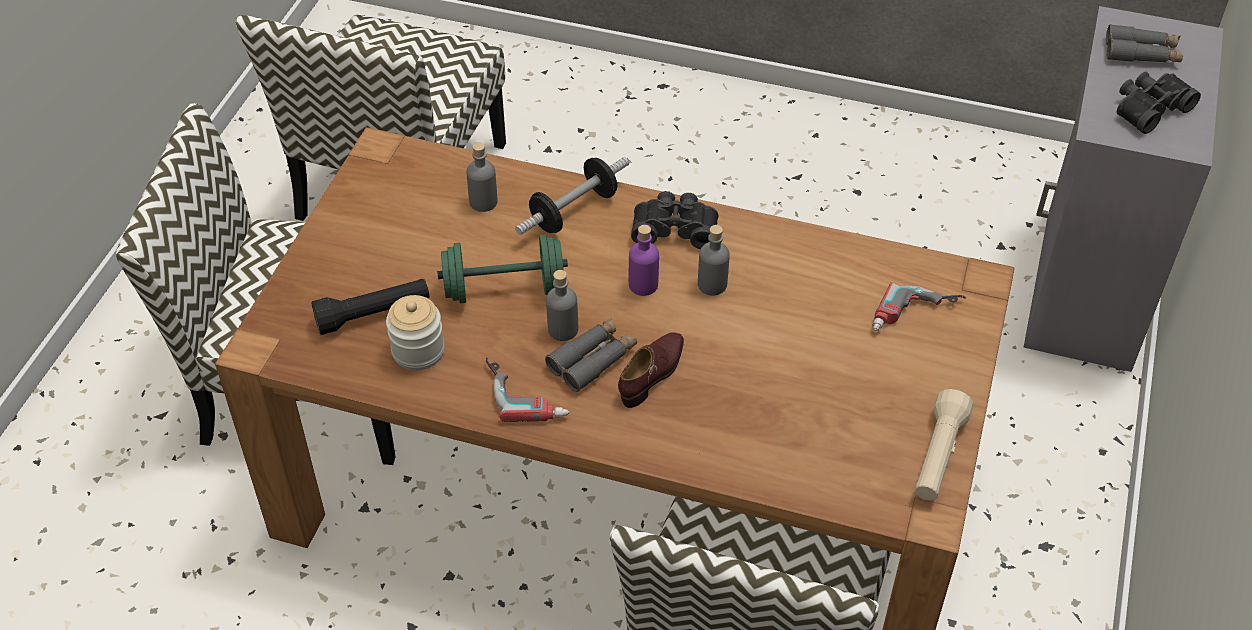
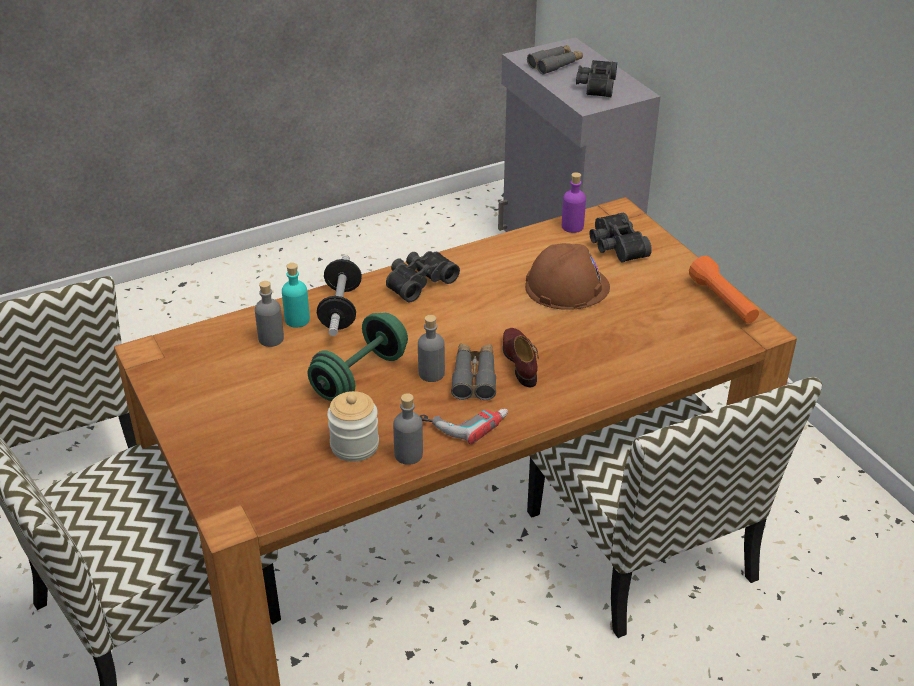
camera: 45 degrees left, 10 degrees down
black flashlight [311,279,430,335] -> none
purple bottle [629,225,659,296] -> purple bottle moved to [562,172,586,233]
grey bottle [698,225,730,296] -> grey bottle moved to [393,393,423,465]
power drill [872,282,966,331] -> black binoculars [589,212,652,262]
beige flashlight [915,389,973,501] -> orange flashlight [689,256,759,323]
none -> turquoise bottle [282,263,310,328]
none -> brown hard hat [525,243,610,310]

